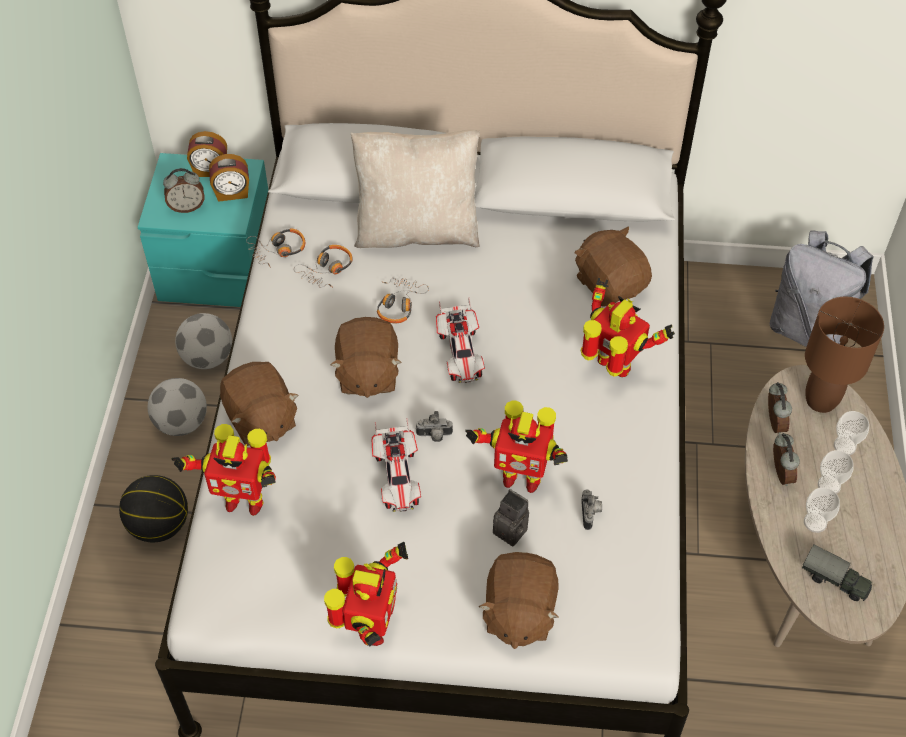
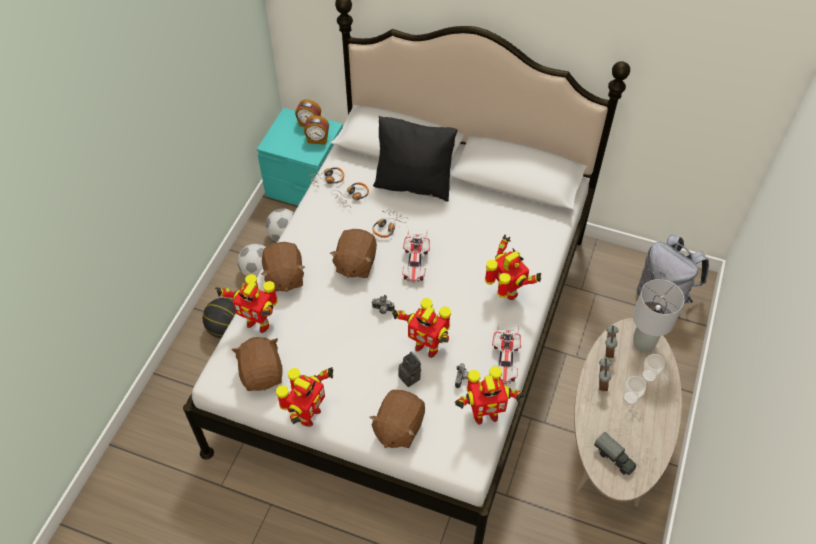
camera: 15 degrees right, 0 degrees up
alarm clock [163,168,204,213] -> none
beige pillow [351,130,480,248] -> black pillow [373,116,458,201]
toy car [372,419,421,512] -> toy car moved to [492,324,521,384]
brown plush toy [574,226,652,307] -> brown plush toy moved to [232,337,283,391]
cup [804,487,840,533] -> none
brown table lamp [805,297,884,413] -> grey table lamp [633,279,684,352]
none -> toy robot [455,366,525,425]

